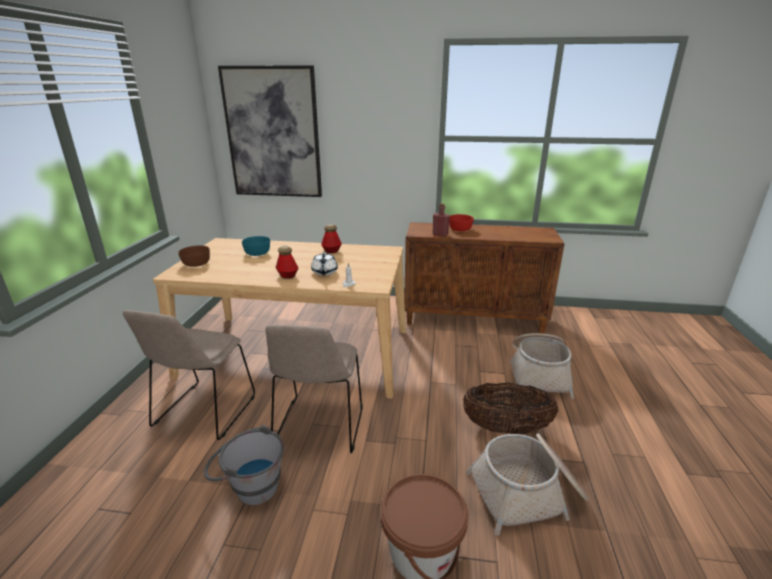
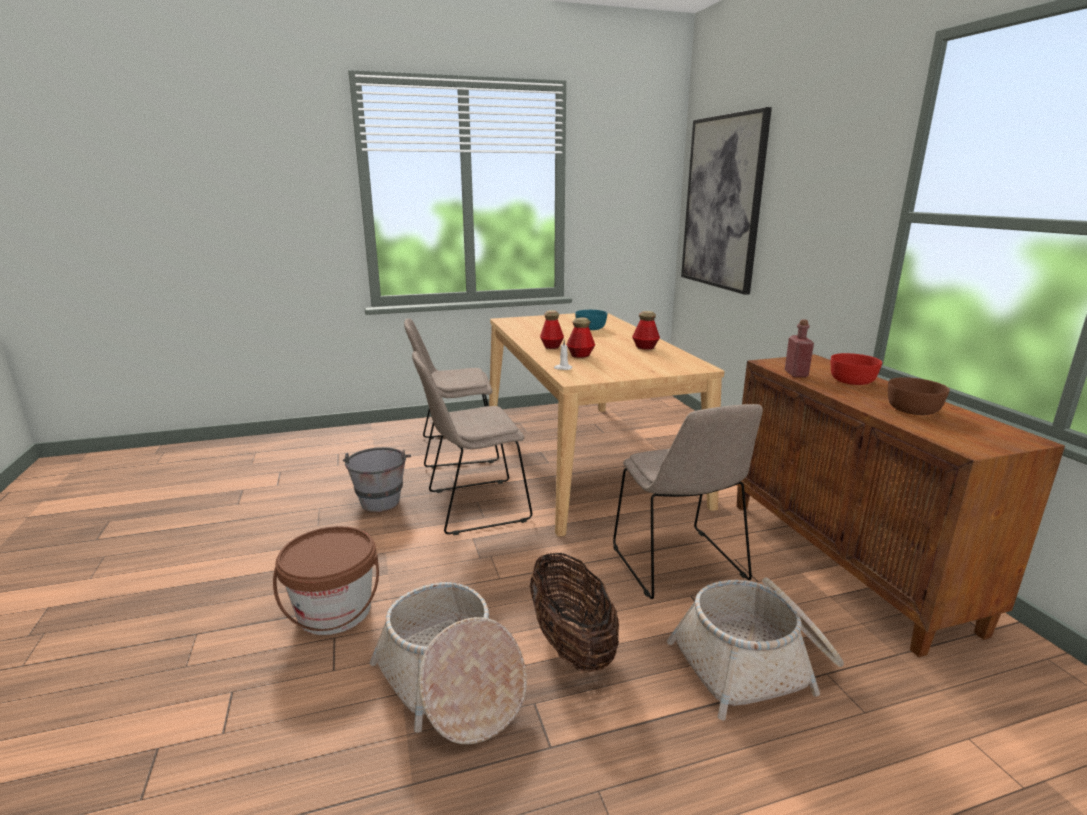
camera: 65 degrees right, 5 degrees down
brown bowl [178,245,210,267] -> brown bowl moved to [888,377,950,415]
white teapot [311,252,338,276] -> bottle [566,318,595,358]
none -> beige chair [613,404,763,599]

